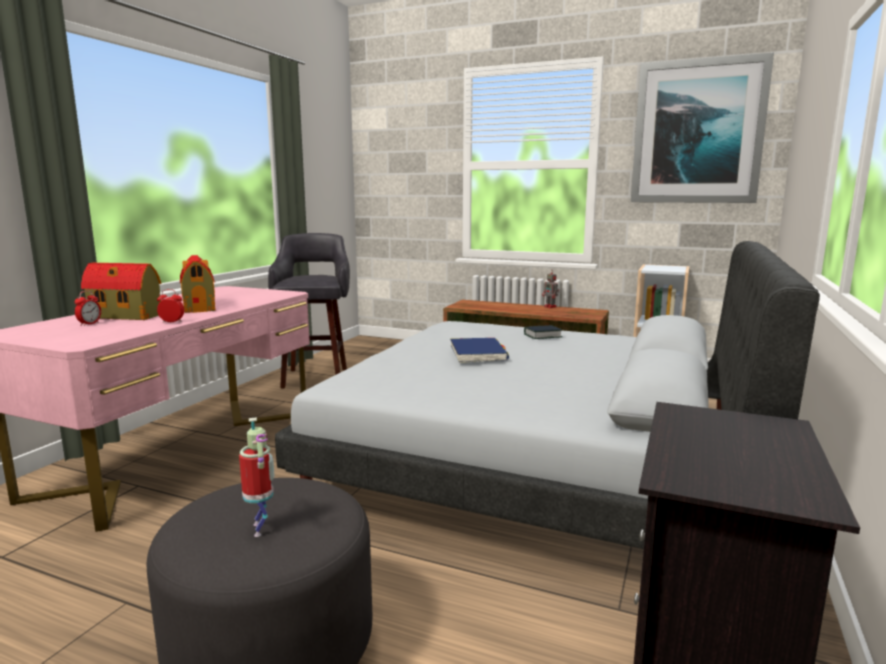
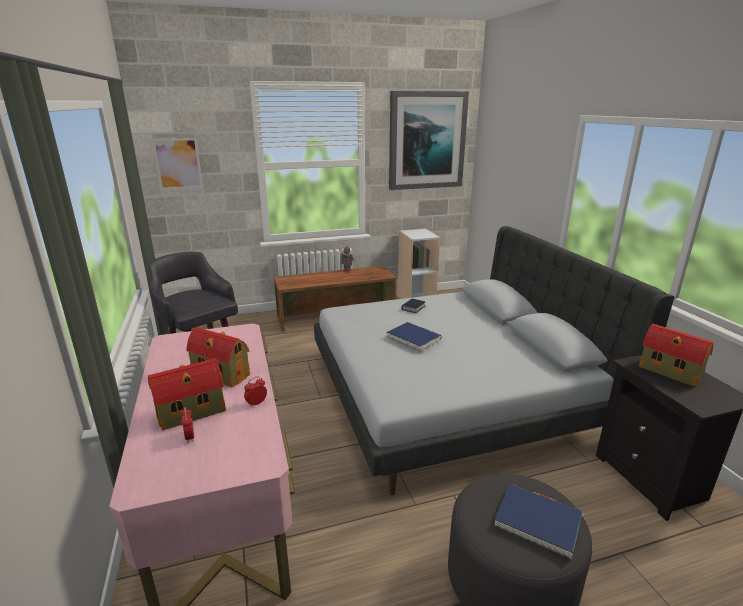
camera: 40 degrees left, 10 degrees up
toy robot [239,417,275,537] -> blue book [494,484,582,559]
none -> picture [152,138,203,190]
none -> toy house [639,324,714,387]

